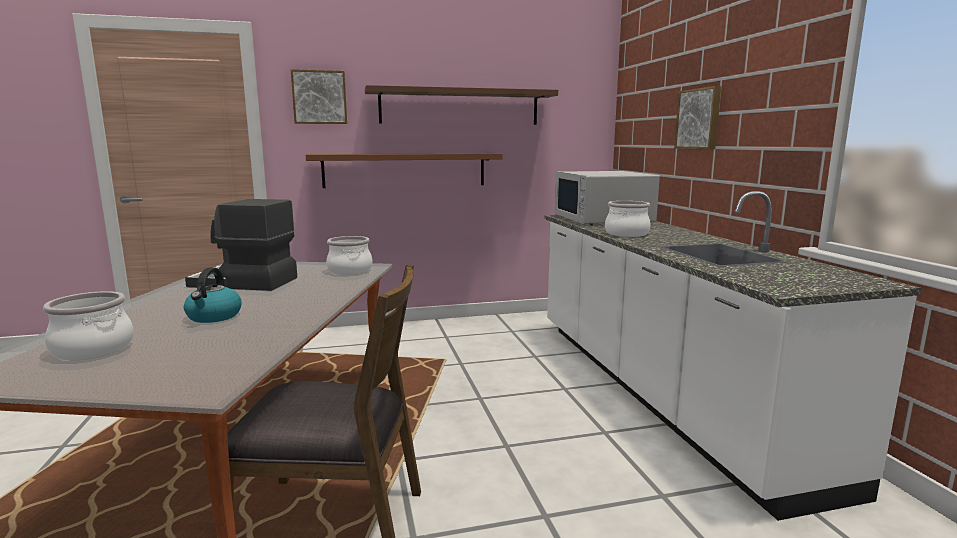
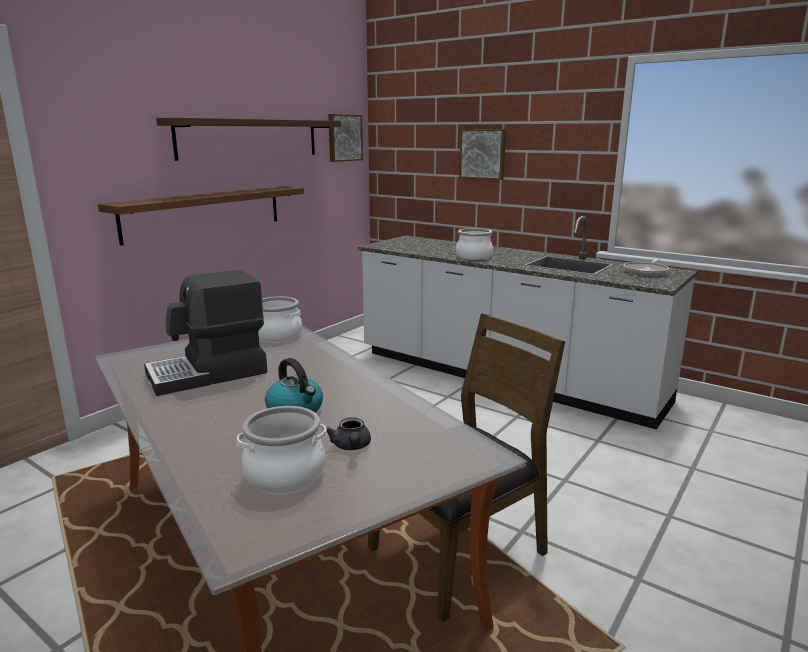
camera: 40 degrees left, 5 degrees up
picture [291,69,347,124] -> picture moved to [328,114,363,162]
white microwave [555,171,660,225] -> none
none -> grey teapot [326,417,371,450]
none -> frying pan [623,258,669,276]

